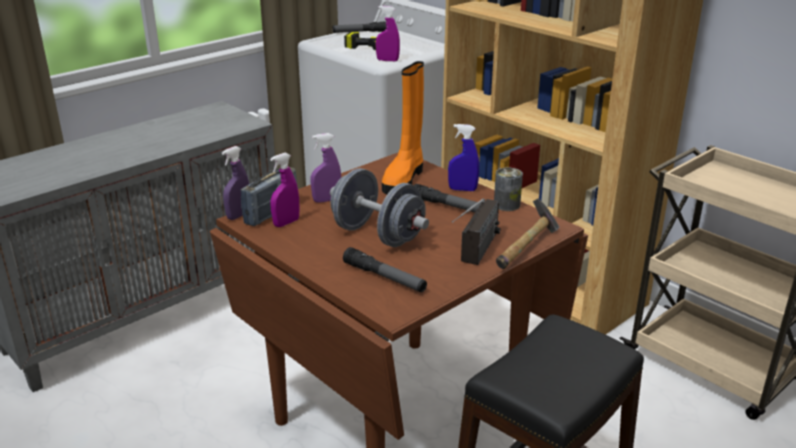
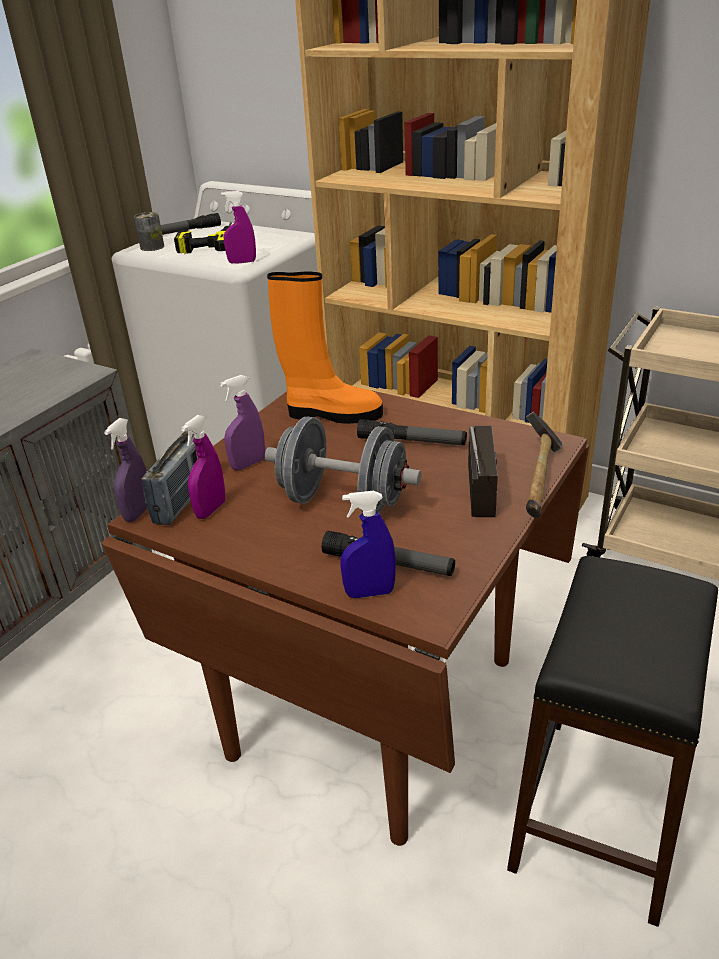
camera: 15 degrees left, 5 degrees up
orange boot [382,61,424,194] -> orange boot turned 90 degrees counterclockwise [267,272,383,424]
blue spray bottle [448,124,479,191] -> blue spray bottle moved to [340,491,396,598]
can [494,167,523,211] -> can moved to [134,212,164,251]

